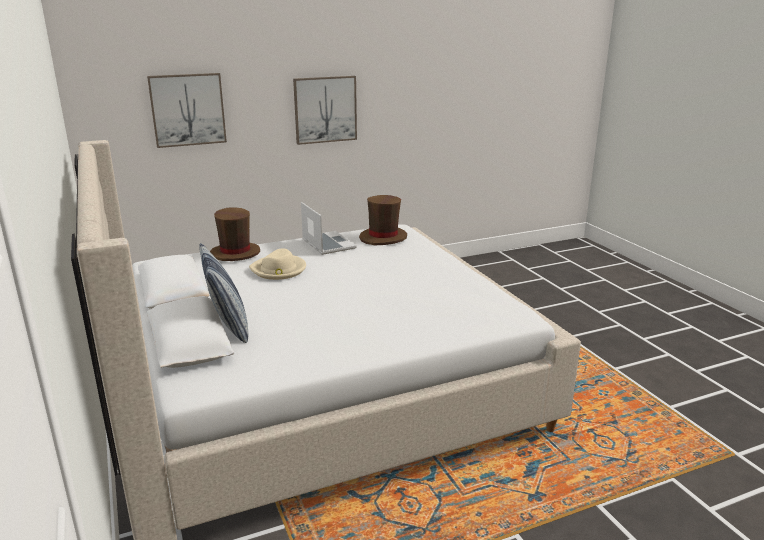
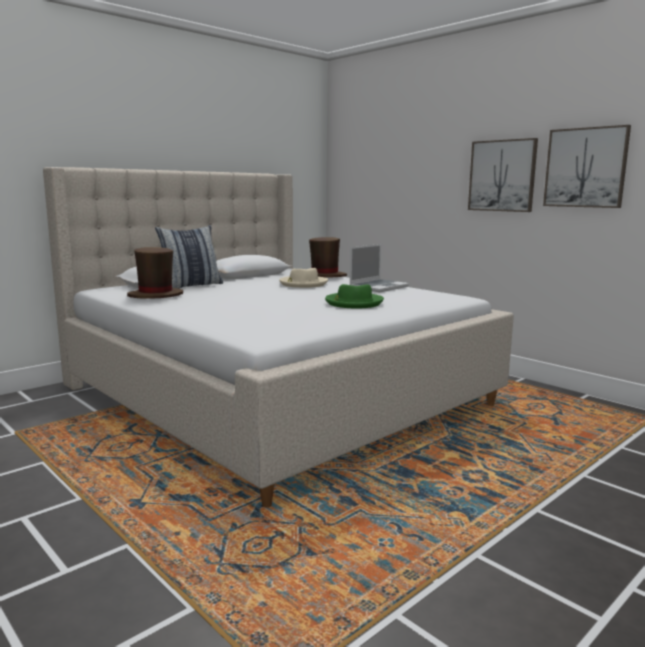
camera: 70 degrees right, 10 degrees down
picture [147,73,227,148] -> picture moved to [543,125,631,208]
brown hat [359,195,407,245] -> brown hat moved to [127,247,183,299]
none -> green hat [325,284,384,308]

